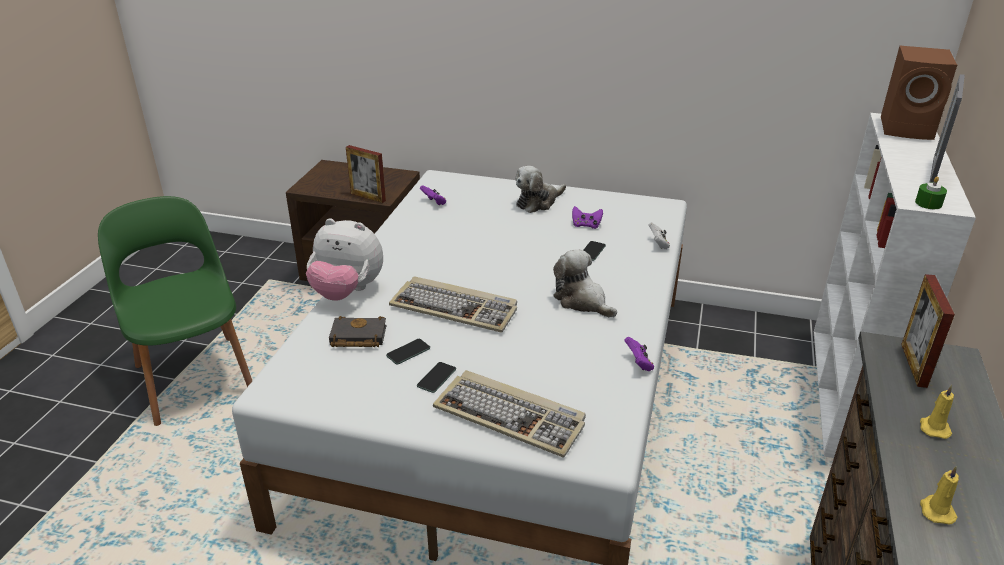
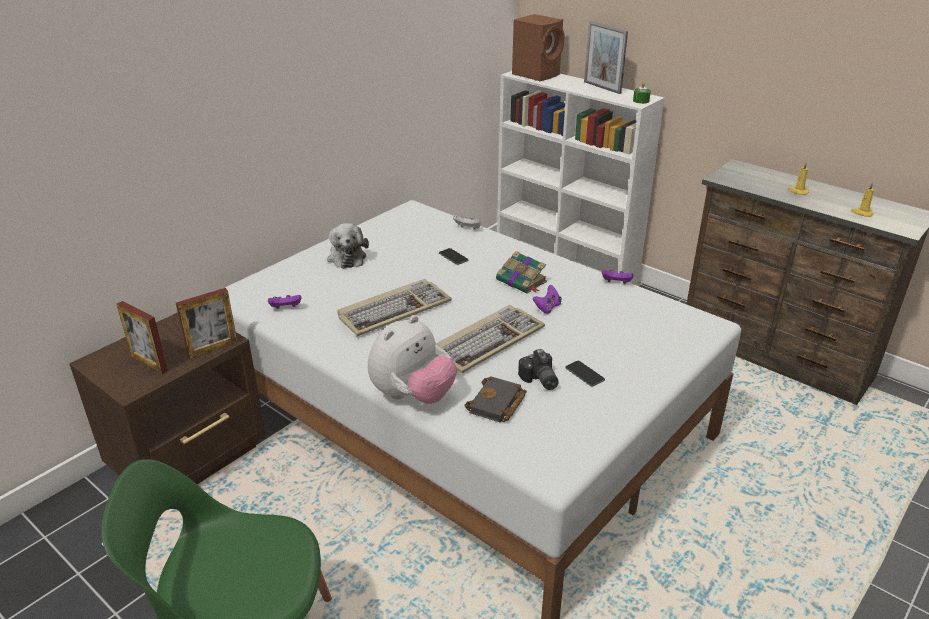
camera: 65 degrees left, 0 degrees up
phone [386,339,430,365] -> camera [518,349,559,390]
keyboard [433,370,586,458] -> keyboard moved to [337,279,452,336]
plush toy [553,249,617,317] -> book [496,251,547,294]
purple game controller [572,206,603,229] -> purple game controller moved to [533,285,562,314]
picture frame [901,274,955,388] -> picture frame moved to [117,301,168,374]

